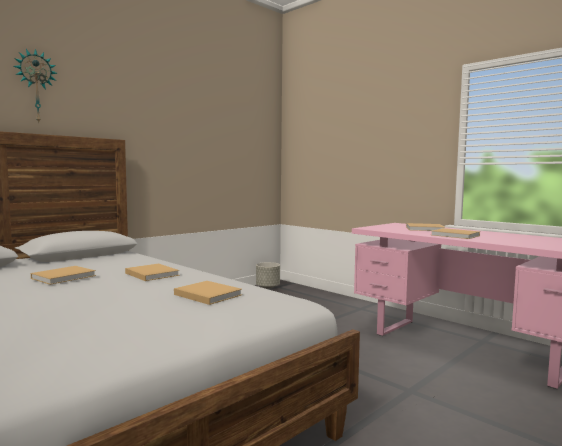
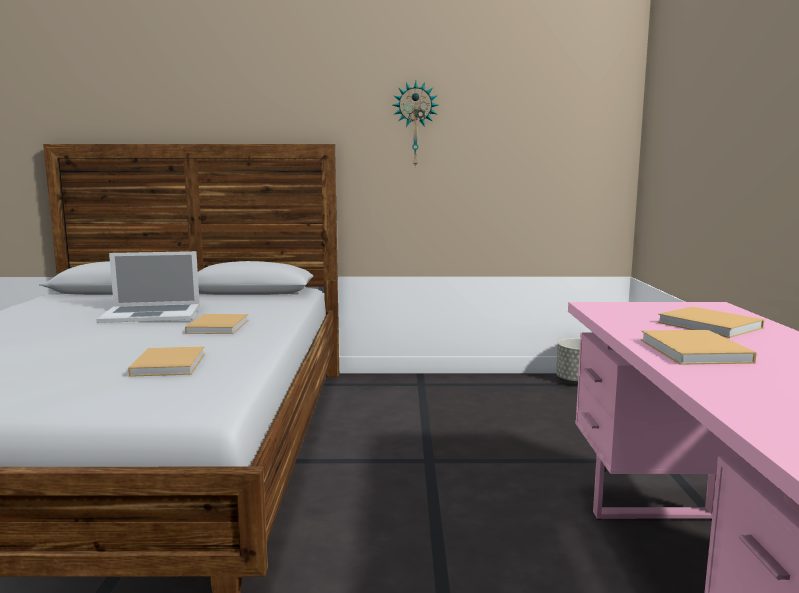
camera: 45 degrees right, 5 degrees up
wall clock [14,49,58,124] -> wall clock moved to [393,81,438,168]
beige book [31,266,96,285] -> laptop [96,251,200,323]

